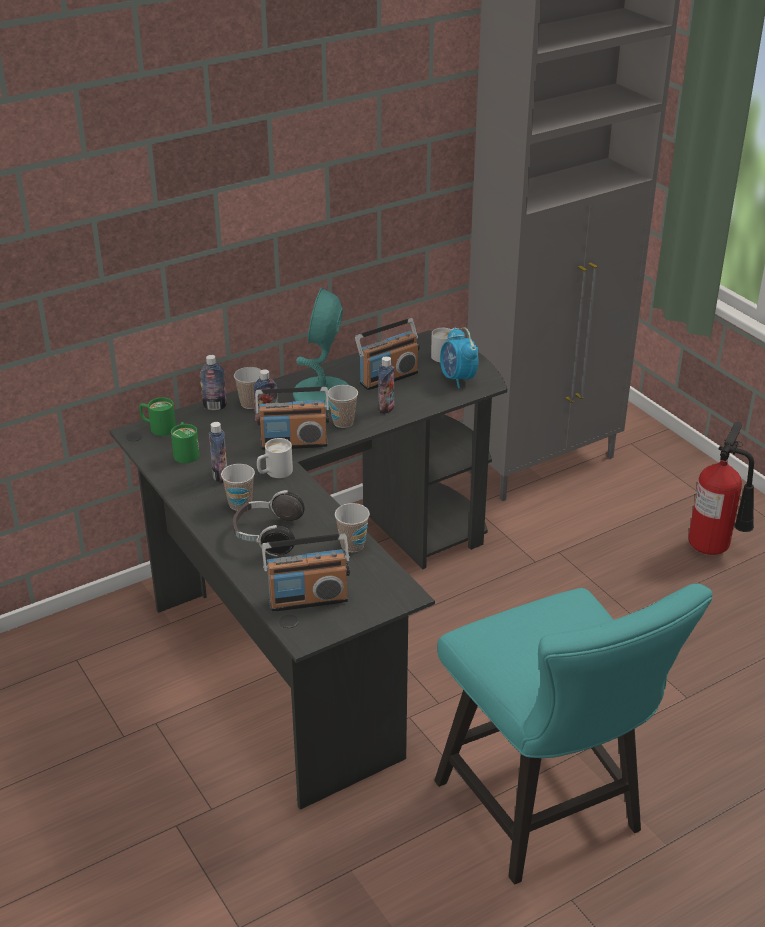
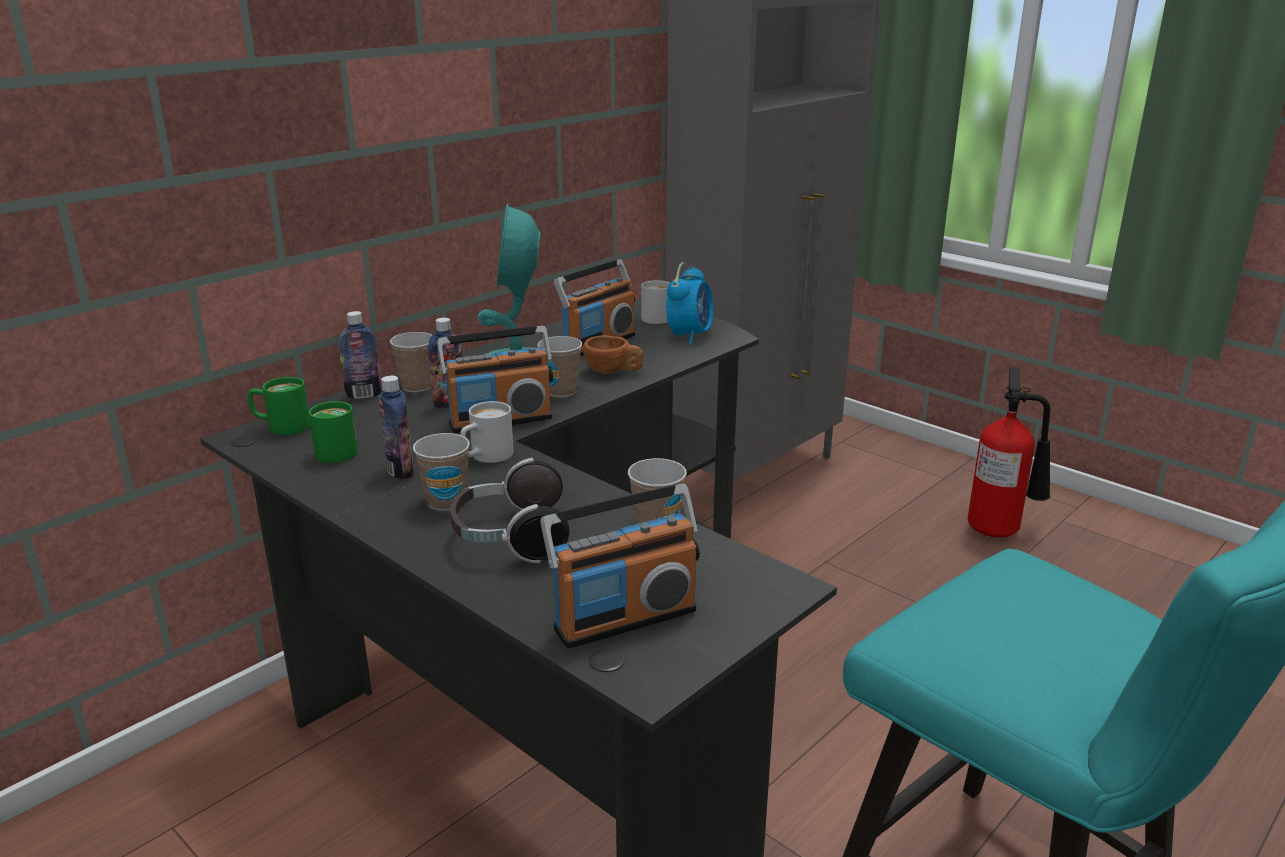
camera: 15 degrees left, 10 degrees down
bottle [378,356,394,414] -> brown cup [583,335,644,374]
alarm clock [440,327,478,388] -> alarm clock turned 120 degrees counterclockwise [666,262,714,345]

